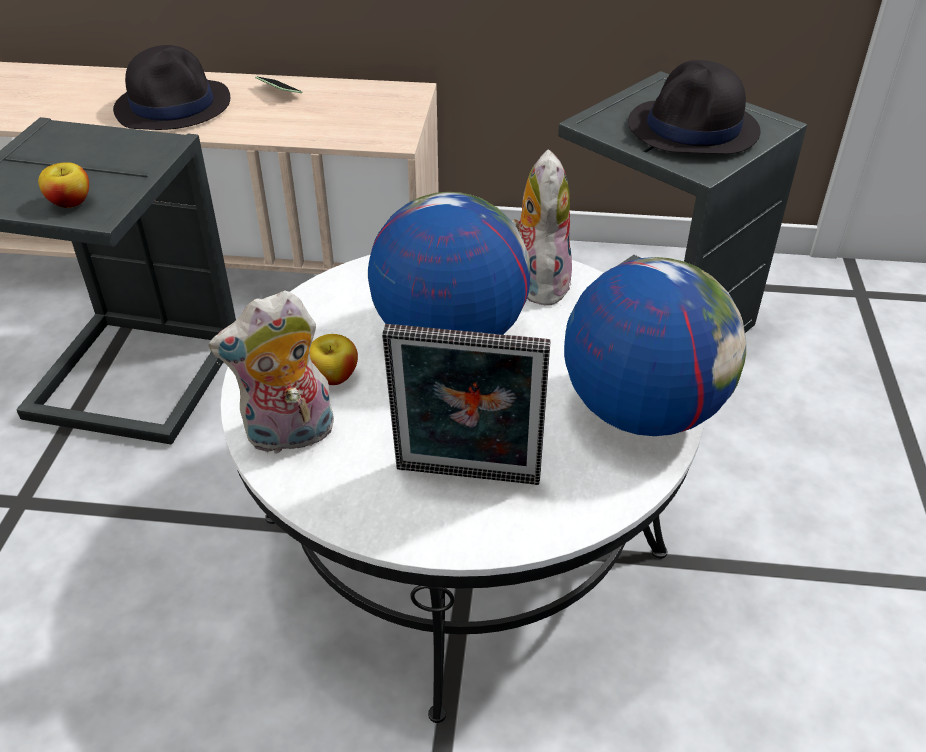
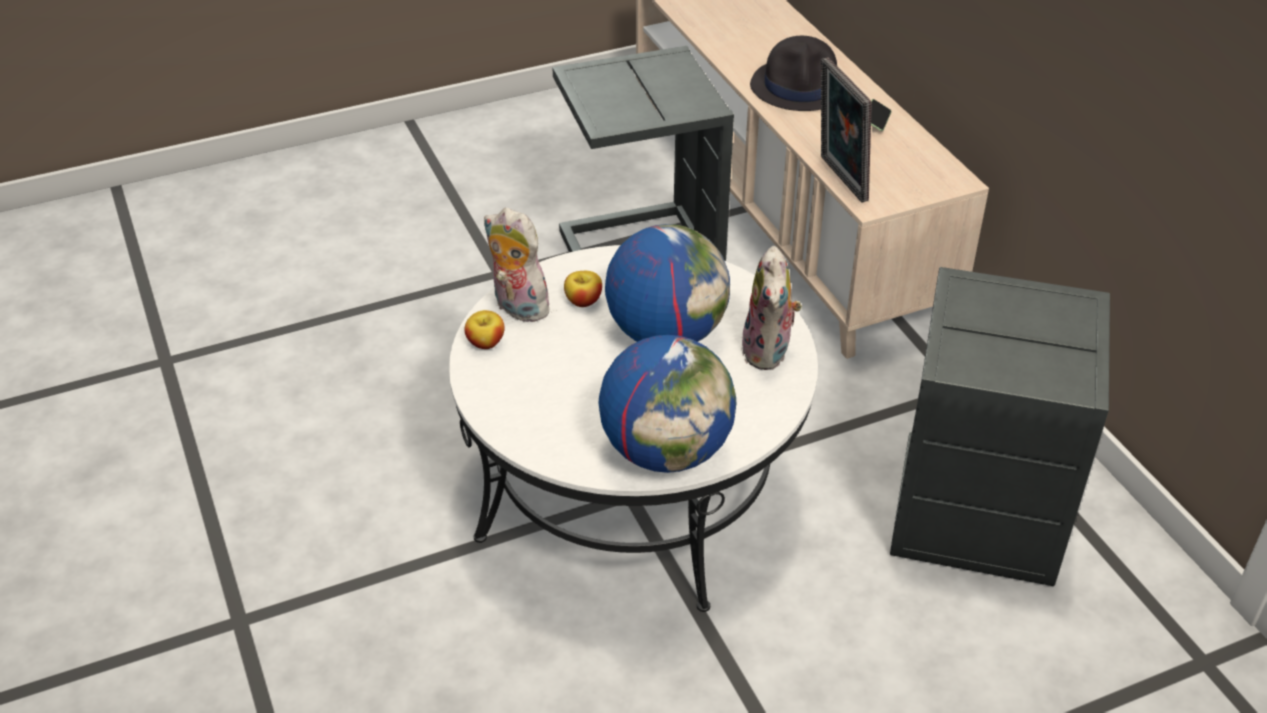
camera: 60 degrees right, 0 degrees up
apple [38,162,89,208] -> apple moved to [465,310,505,349]
picture frame [382,324,550,485] -> picture frame moved to [821,57,872,203]
plush toy [511,149,572,306] -> plush toy turned 120 degrees clockwise [741,246,802,370]
black hat [628,60,761,154] -> none

